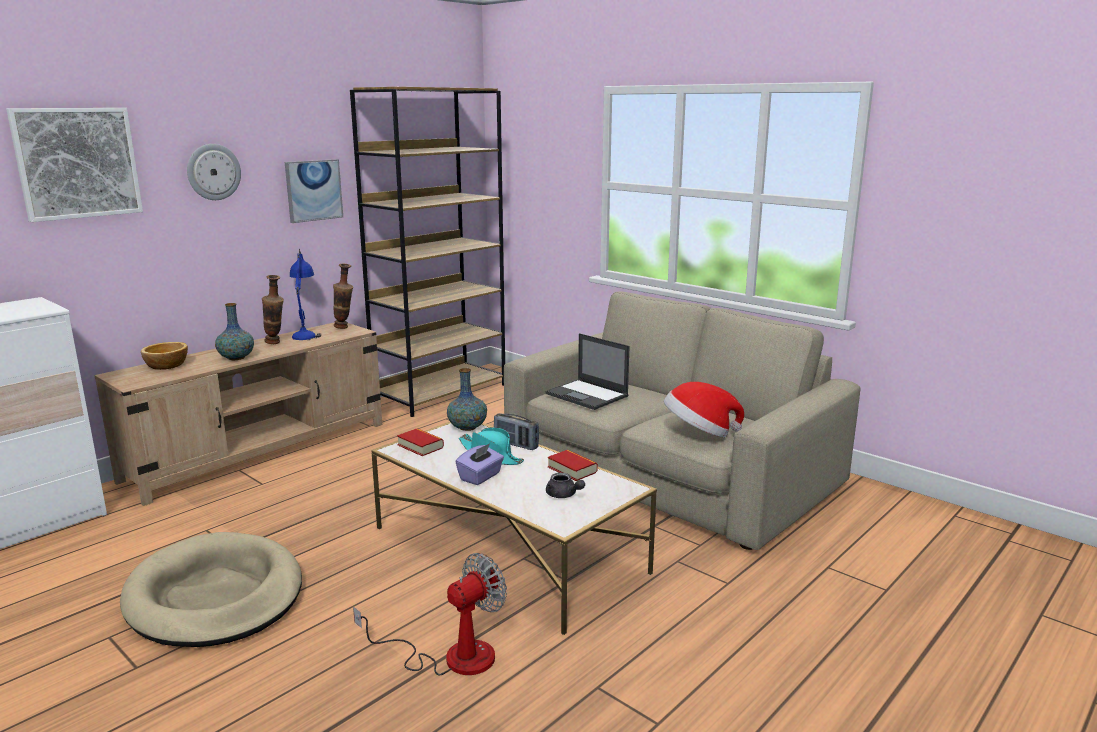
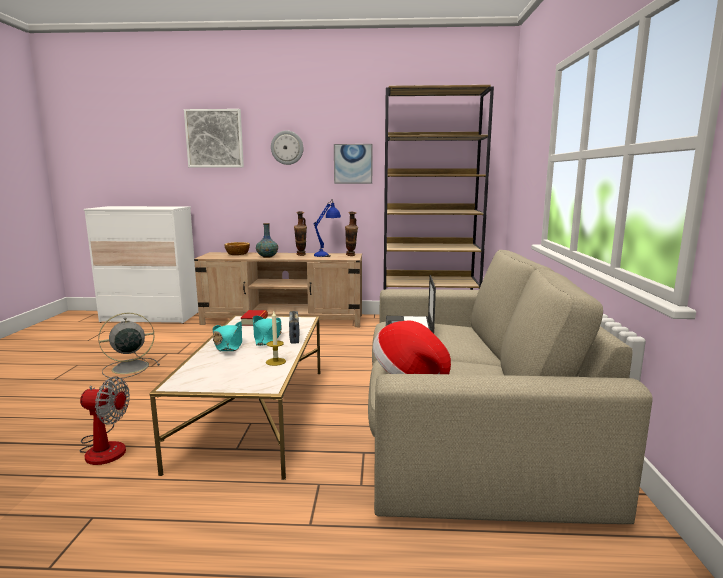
camera: 50 degrees right, 5 degrees down
beige dog bed [120,532,302,647] -> grey fan [98,313,160,379]
vase [447,368,487,431] -> none
purple tissue box [456,443,504,485] -> turquoise hat [213,321,242,351]
grey teapot [546,473,585,498] -> none
book [548,450,598,481] -> candle [266,311,286,366]

